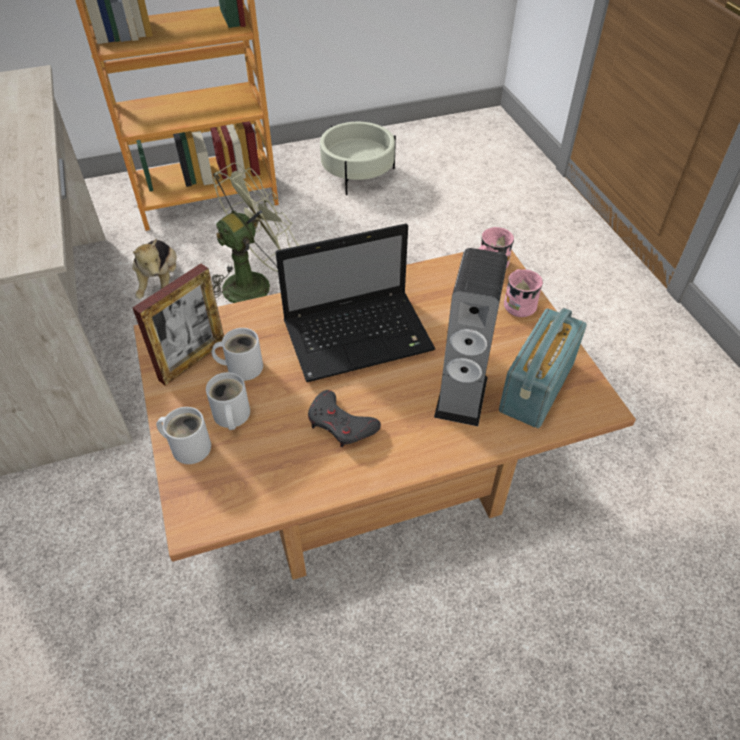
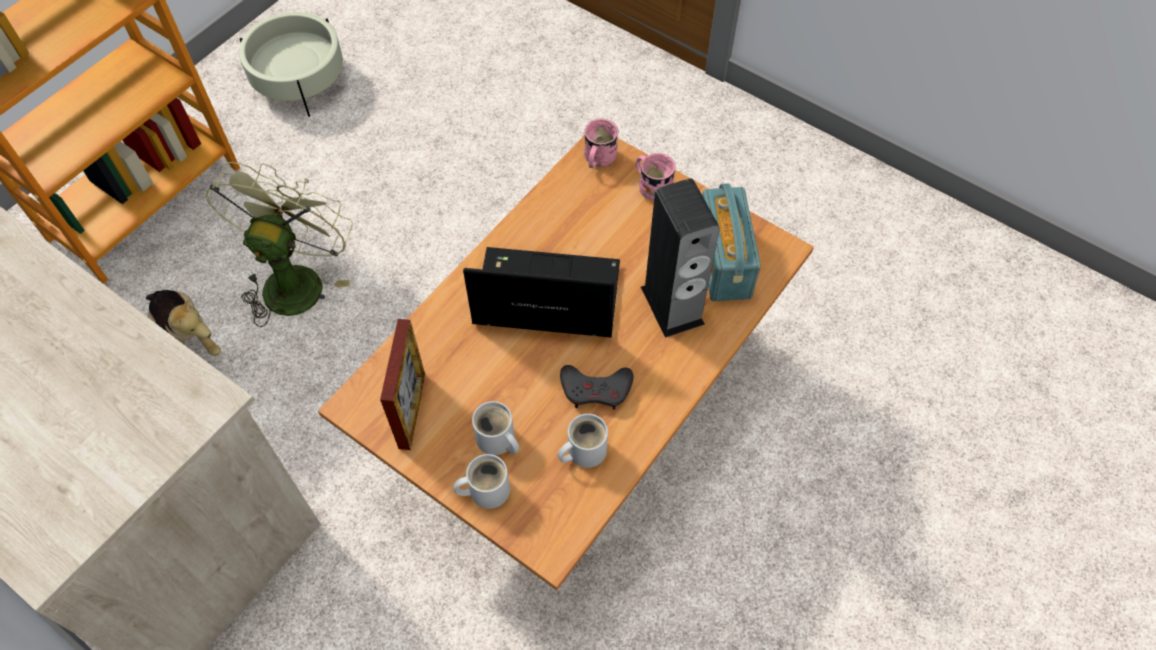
camera: 35 degrees left, 10 degrees up
white mug [212,328,263,381] -> white mug moved to [557,414,608,468]
laptop [275,224,435,382] -> laptop turned 120 degrees counterclockwise [463,247,620,338]

